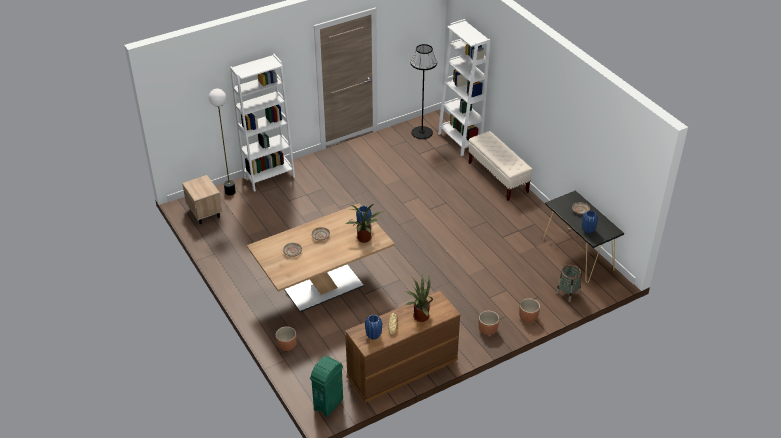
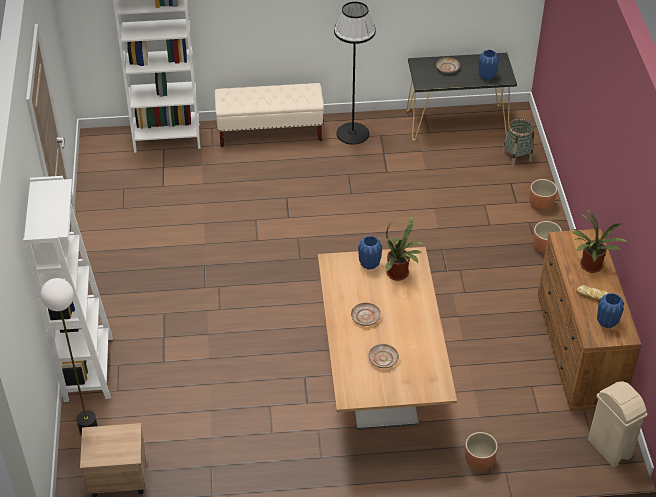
camera: 65 degrees left, 5 degrees up
green trash can [310,356,343,417] -> beige trash can [588,381,647,467]
black floor lamp [411,44,437,139] -> black floor lamp moved to [334,2,376,145]

